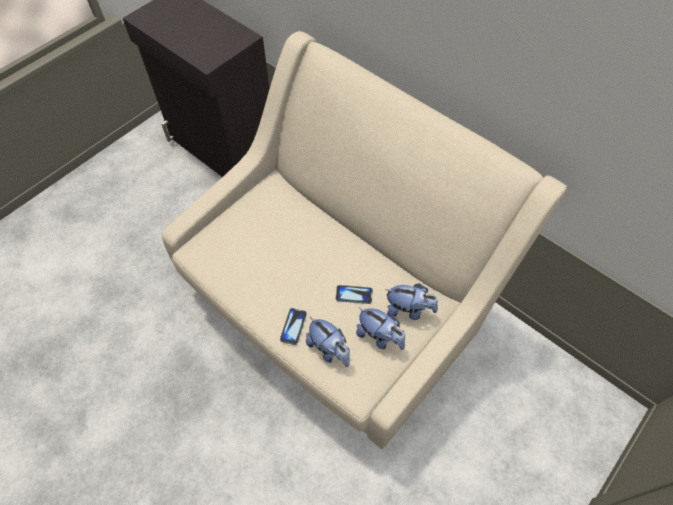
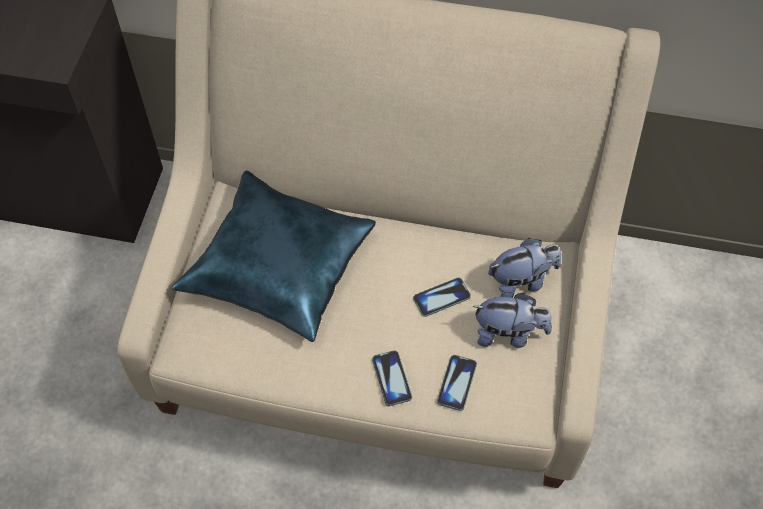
camera: 30 degrees left, 0 degrees up
plush toy [306,317,350,367] -> phone [437,355,477,411]
none -> blue pillow [172,170,376,342]

